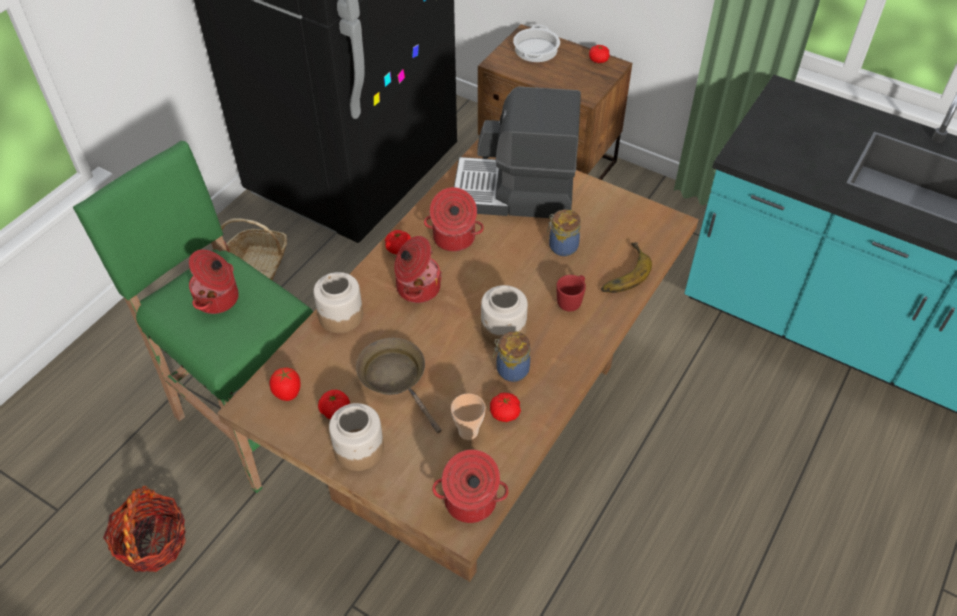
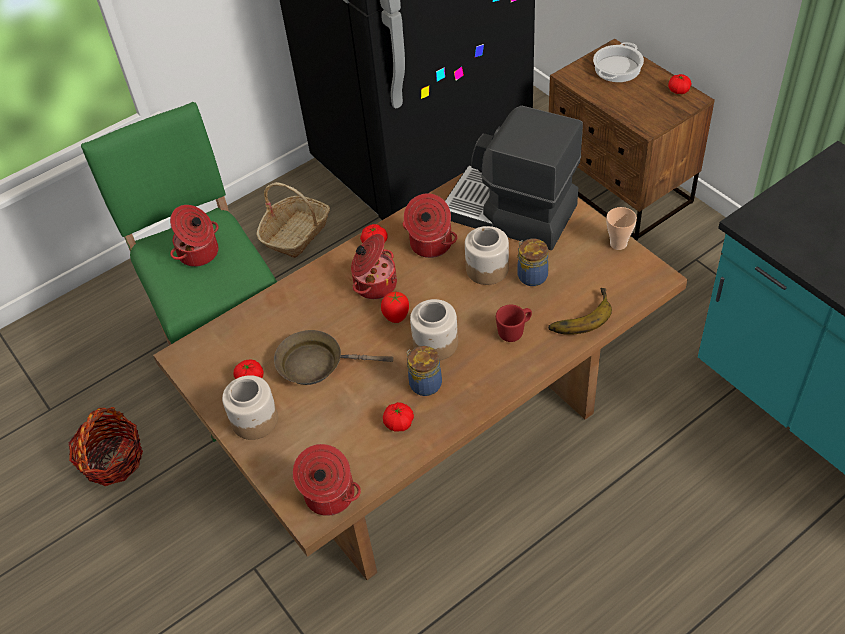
camera: 25 degrees right, 0 degrees up
tomato [269,368,301,401] -> tomato moved to [381,292,409,323]
jar [313,272,363,333] -> jar moved to [465,226,509,285]
brown frying pan [356,338,441,433] -> brown frying pan turned 75 degrees counterclockwise [274,330,393,385]
cup [451,393,486,440] -> cup moved to [606,207,637,250]

